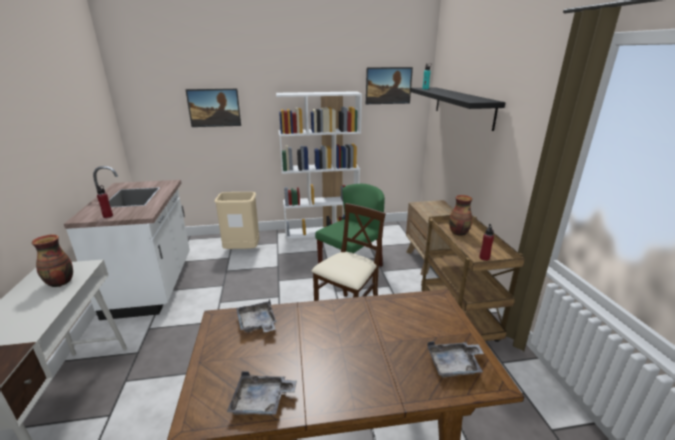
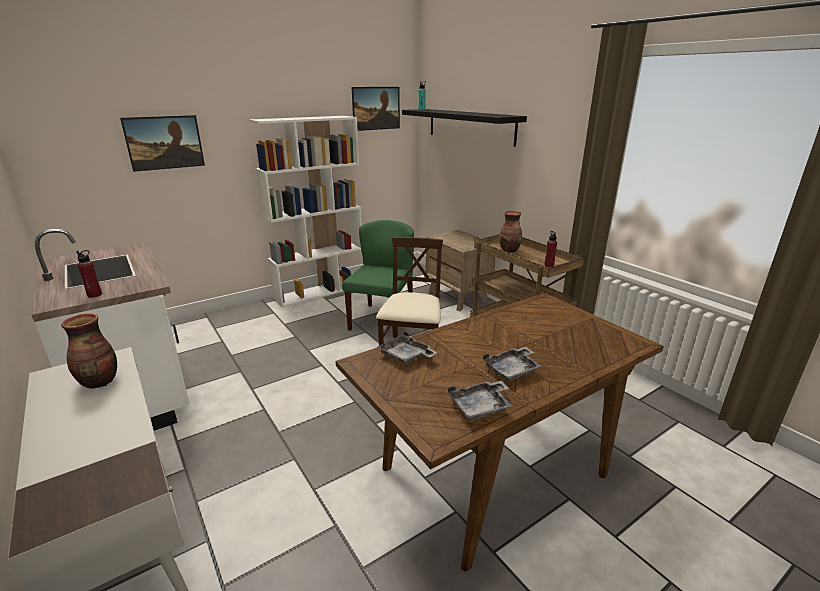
camera: 25 degrees left, 0 degrees up
beige trash can [214,192,260,249] -> none
grey tray [427,341,484,377] -> grey tray moved to [483,347,542,381]

